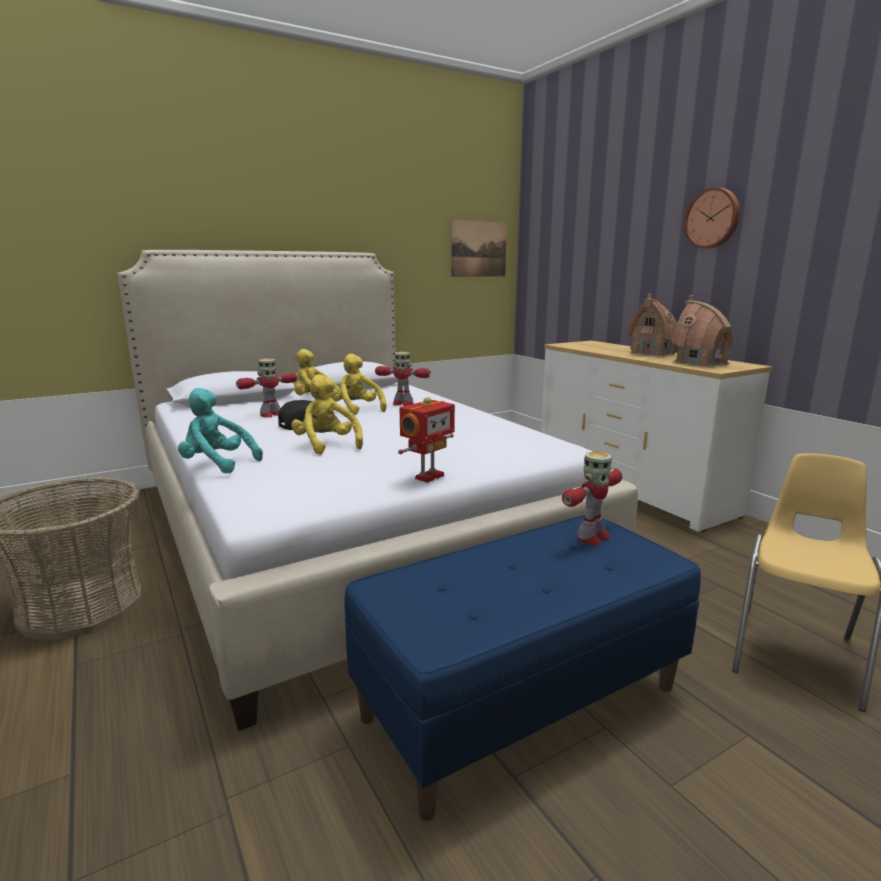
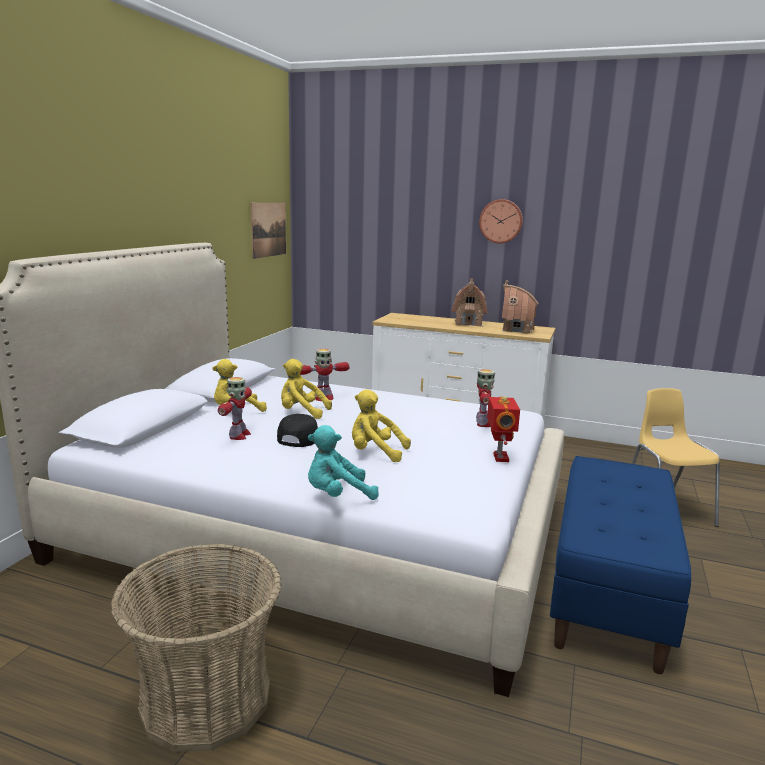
camera: 40 degrees left, 0 degrees up
toy robot [562,452,622,545] -> toy robot moved to [476,369,495,427]

